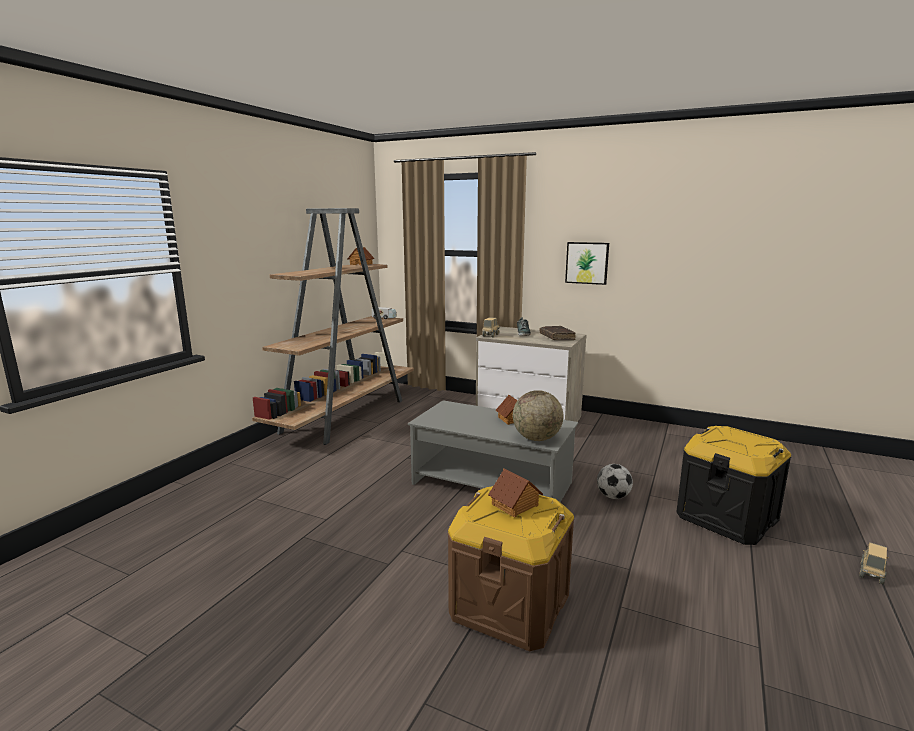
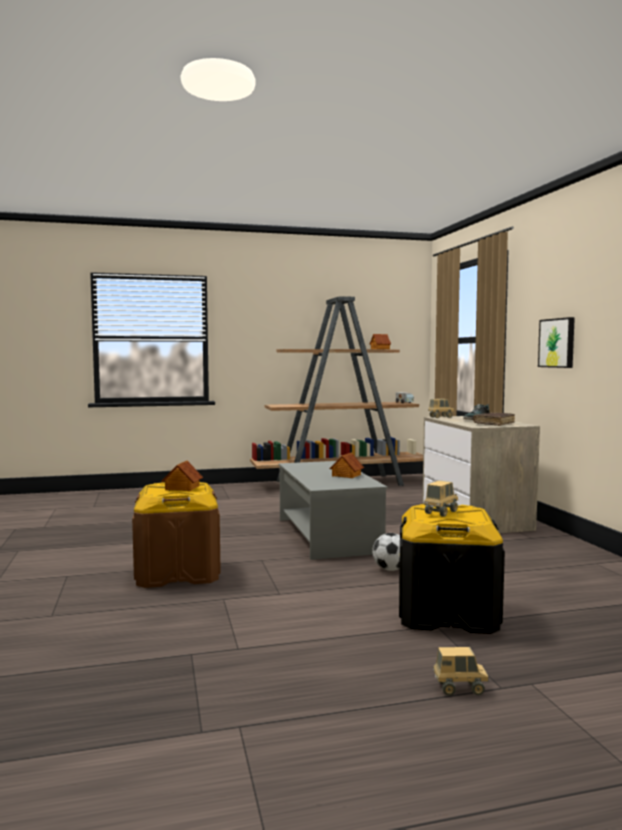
camera: 50 degrees right, 10 degrees down
globe [513,390,563,441] -> none
none -> toy truck [424,480,458,517]

